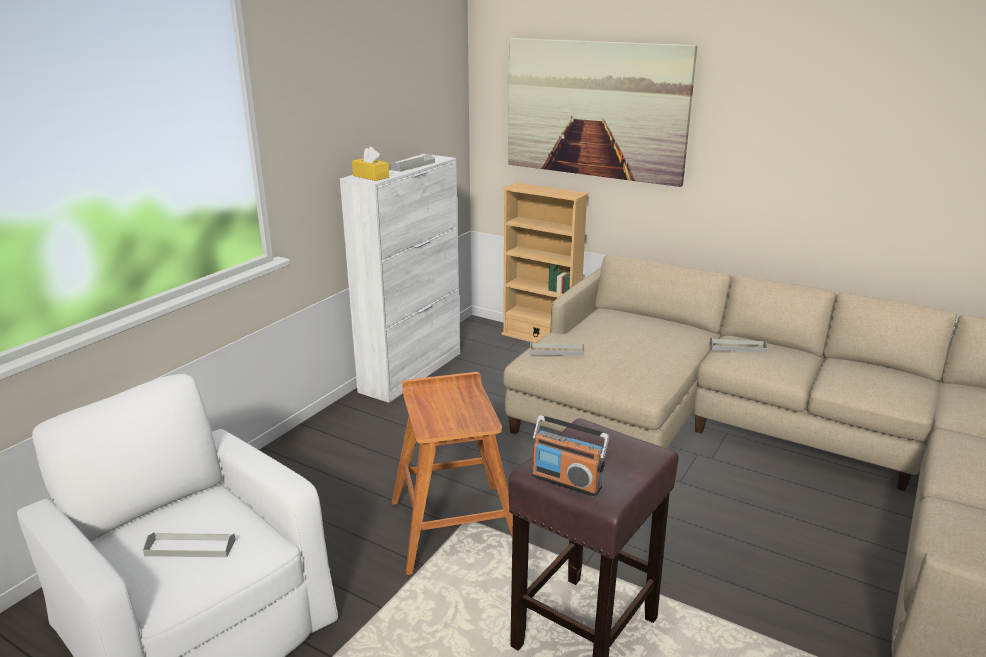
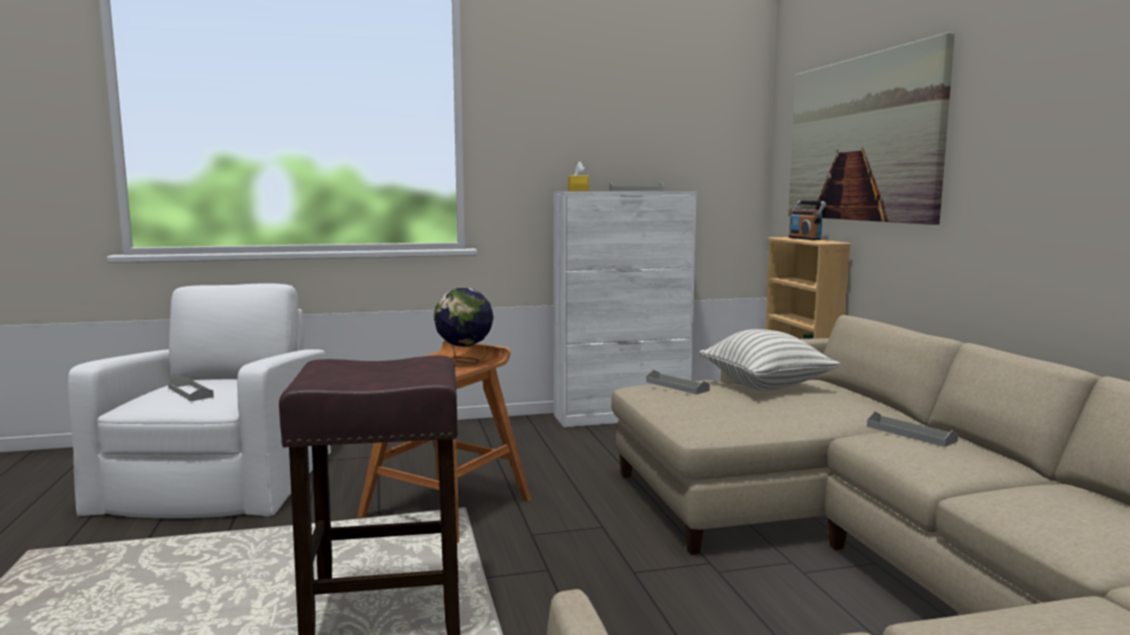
camera: 45 degrees right, 15 degrees down
radio [532,415,610,497] -> radio moved to [788,201,826,240]
none -> globe [434,288,494,364]
none -> pillow [699,329,840,391]

